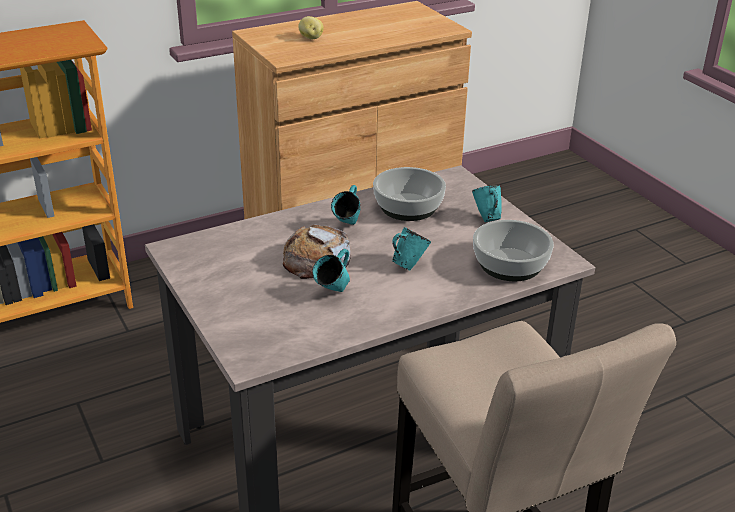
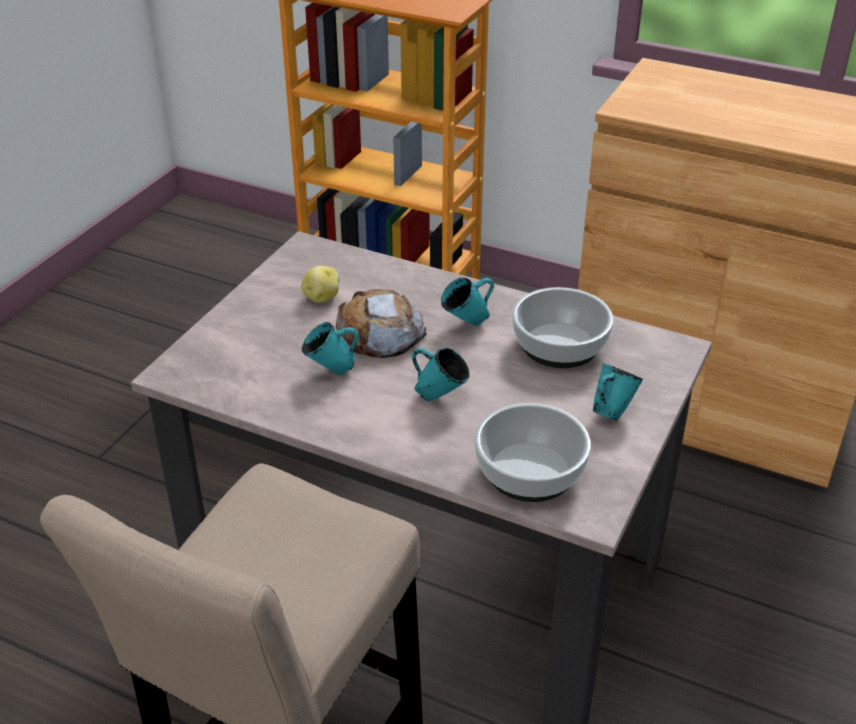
camera: 55 degrees right, 5 degrees up
potato [298,16,324,39] -> potato moved to [301,266,339,303]

